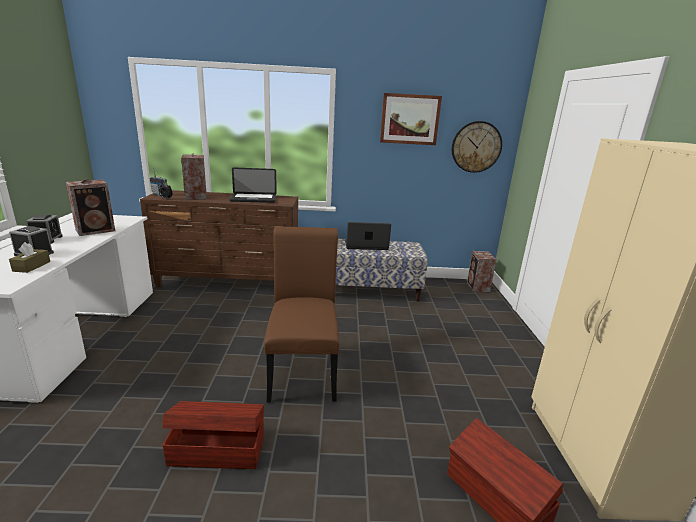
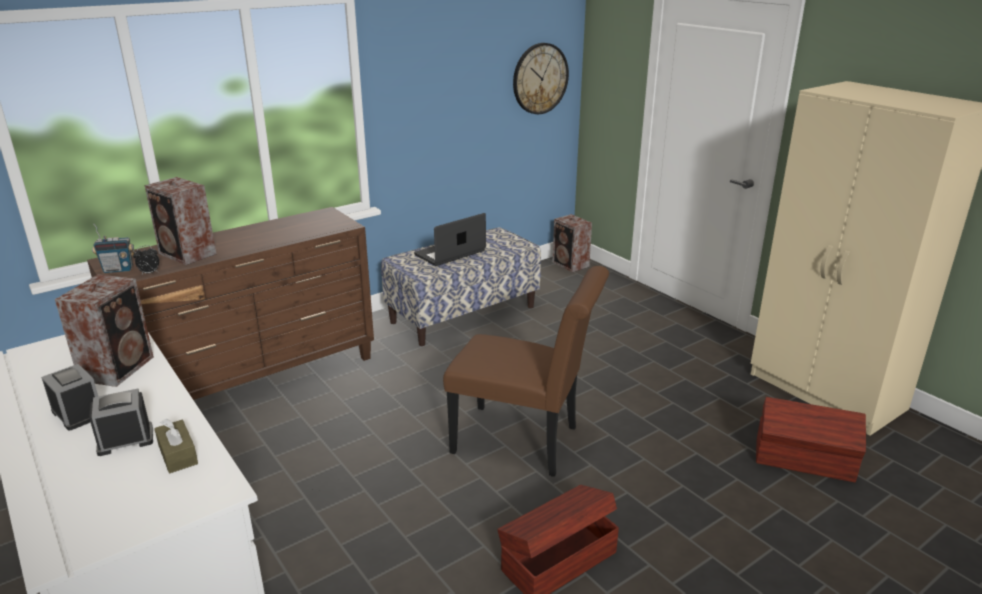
camera: 35 degrees left, 5 degrees up
laptop [229,167,277,203] -> none
brown chair [264,226,339,402] -> brown chair turned 150 degrees clockwise [443,266,609,477]
picture [380,93,442,145] -> none

